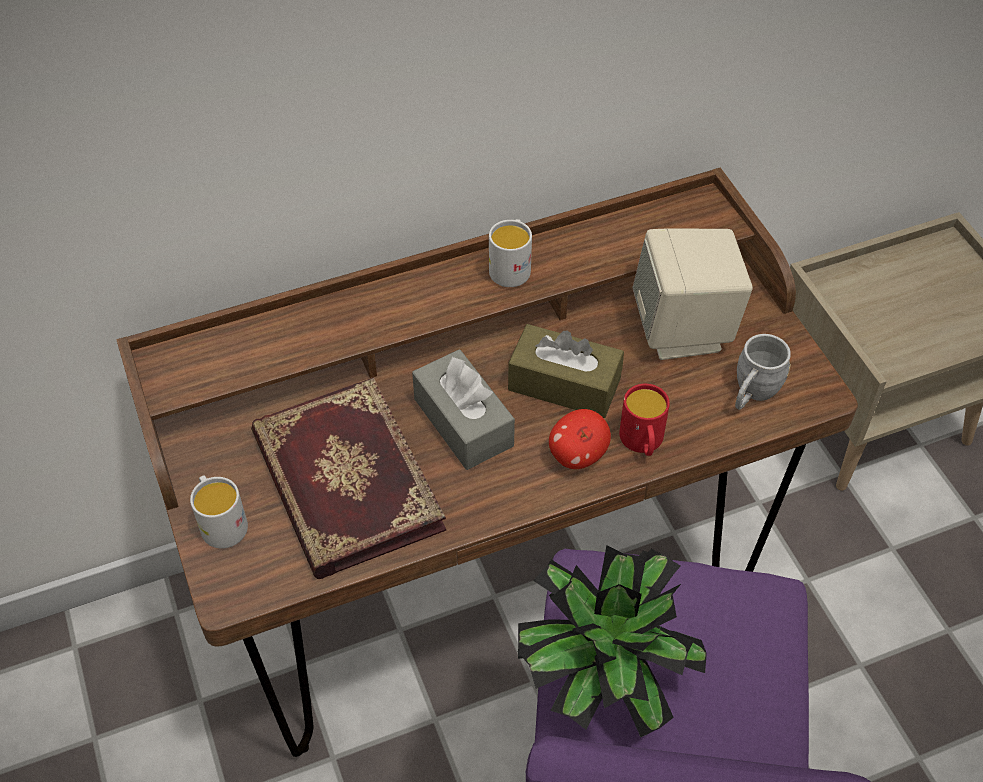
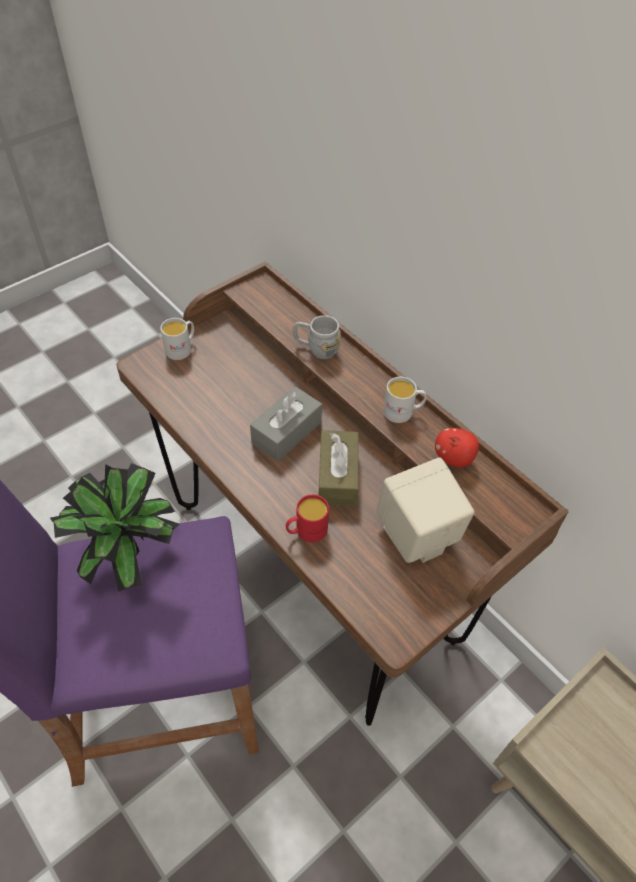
camera: 70 degrees right, 0 degrees up
book [251,377,446,579] -> none
apple [549,409,611,469] -> apple moved to [435,428,479,467]
grey mug [735,334,791,410] -> grey mug moved to [293,315,341,359]

